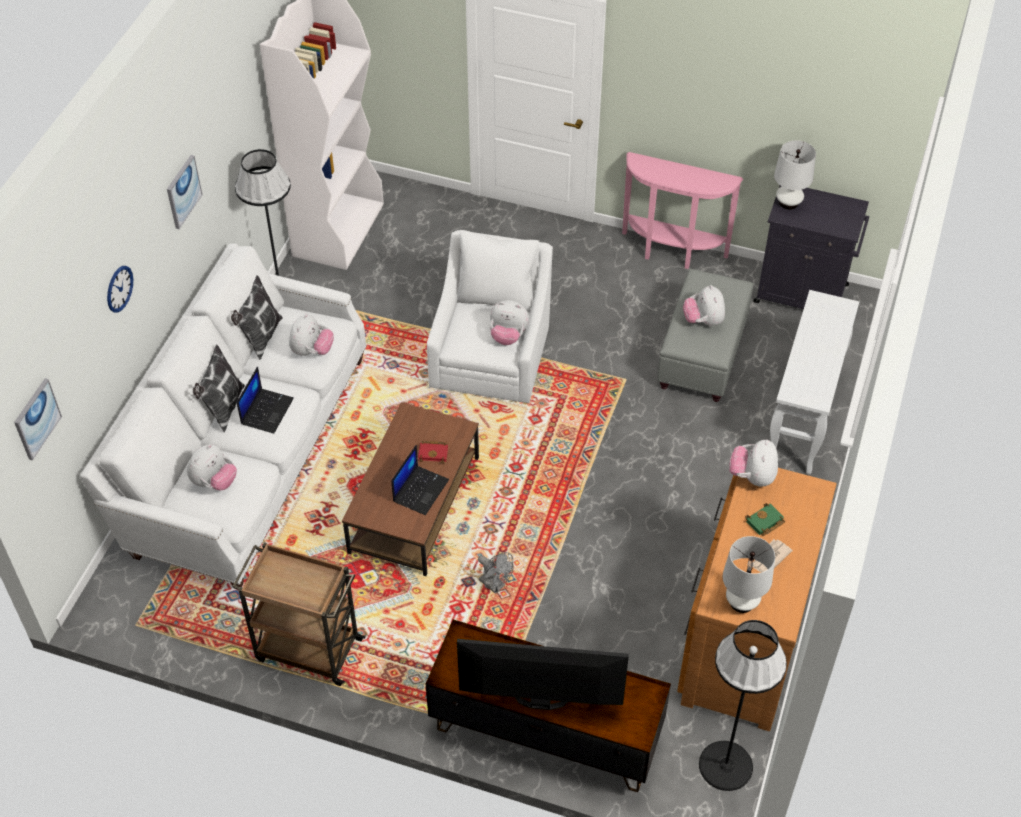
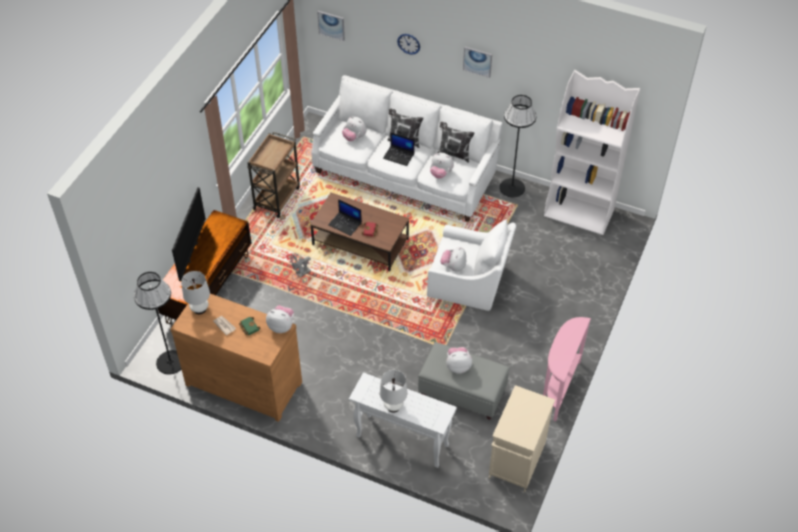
camera: 95 degrees right, 0 degrees up
black cabinet [754,186,869,309] -> beige cabinet [489,385,555,492]
white table lamp [774,140,816,210] -> white table lamp moved to [380,370,407,413]

